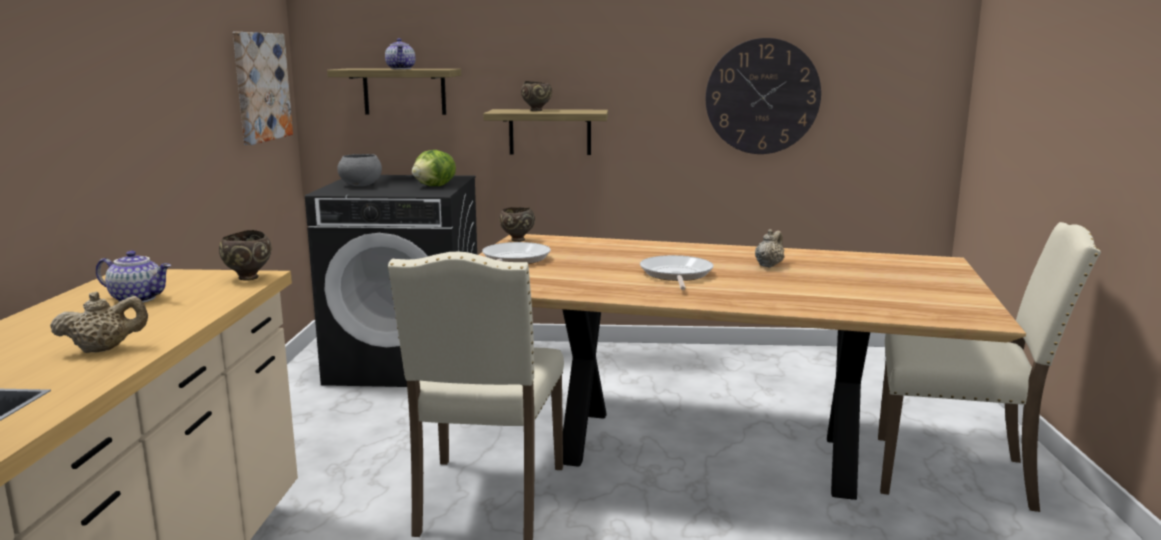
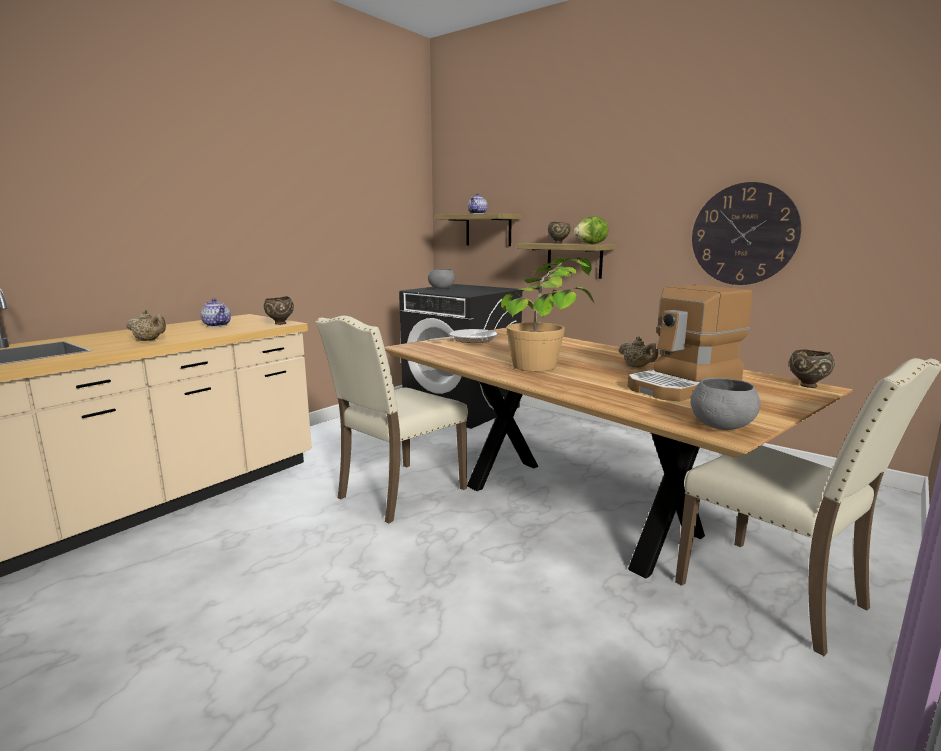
camera: 35 degrees right, 0 degrees up
picture [233,32,293,145] -> none
lettuce [412,150,456,186] -> lettuce moved to [574,216,609,244]
brown bowl [499,207,535,242] -> brown bowl moved to [789,349,835,388]
frying pan [640,255,713,290] -> potted plant [501,257,595,371]
beige teapot [755,229,785,268] -> beige teapot turned 75 degrees clockwise [619,336,658,368]
none -> coffee machine [628,284,753,401]
none -> grey bowl [691,378,760,430]

